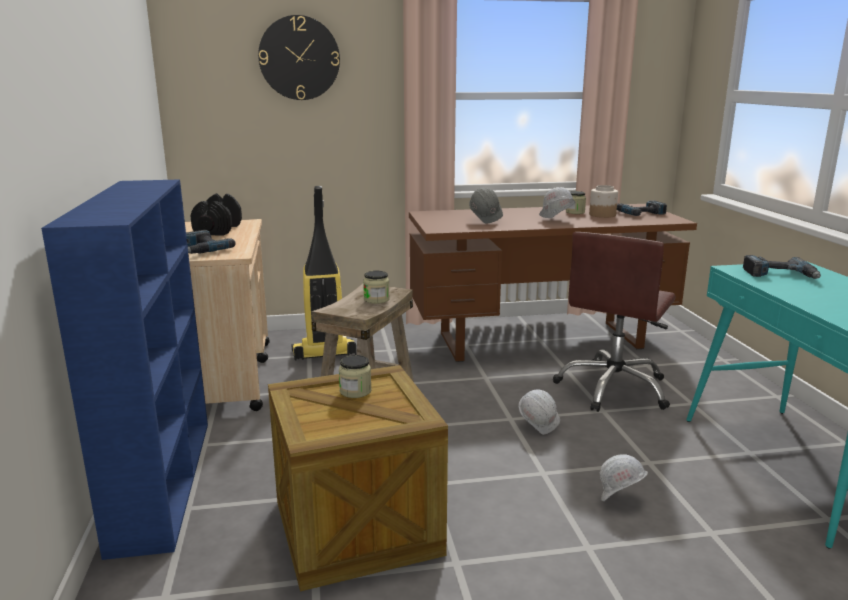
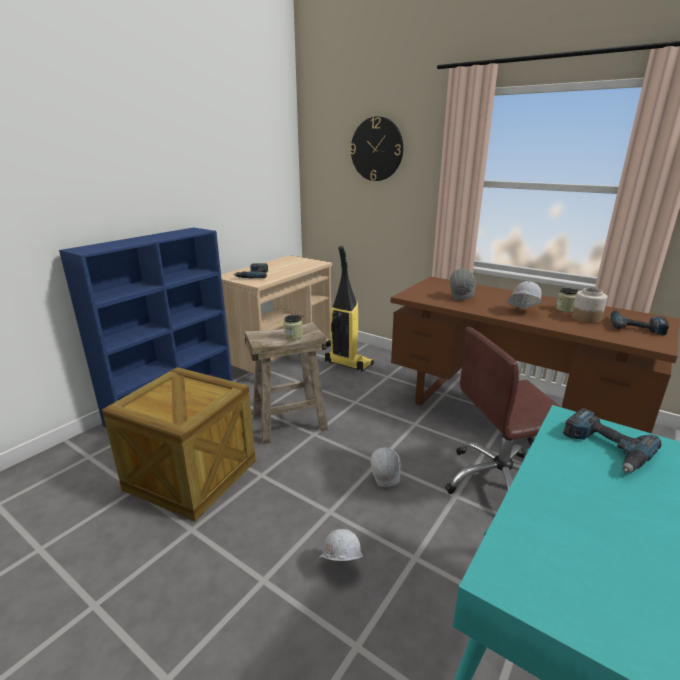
camera: 45 degrees right, 5 degrees up
black dumbbell [191,194,242,235] -> none
jar [339,355,371,398] -> none

